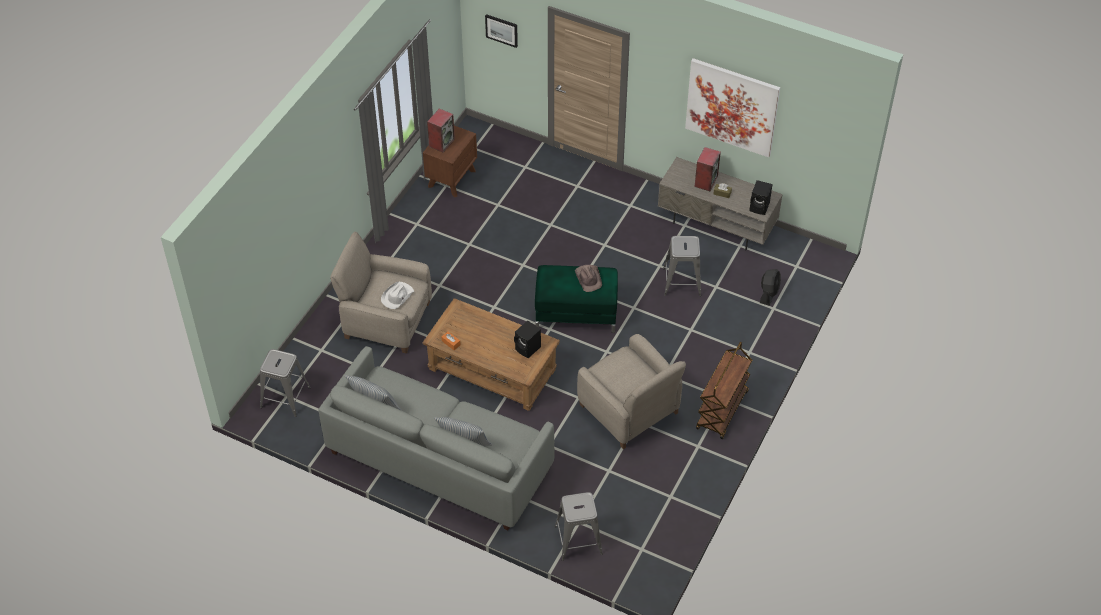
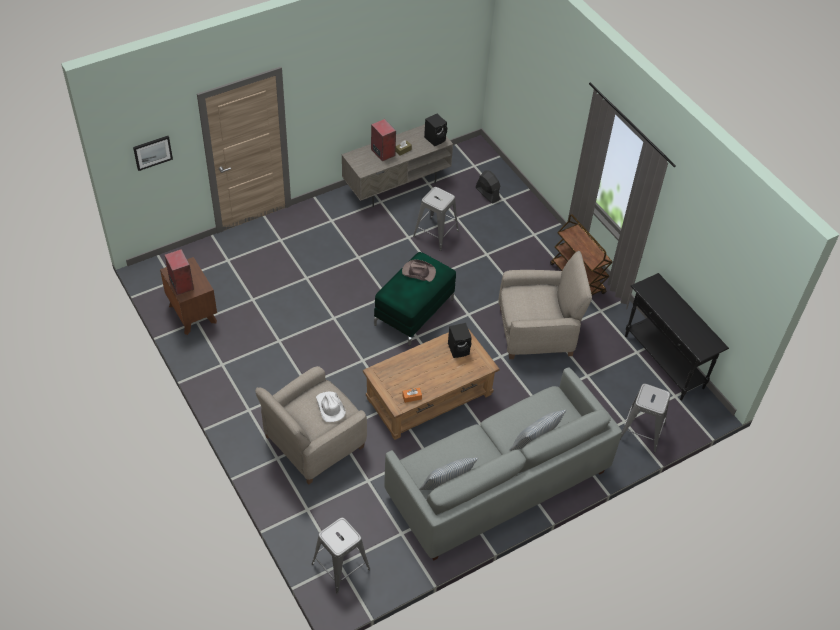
camera: 60 degrees left, 0 degrees up
picture [685,58,780,158] -> none
none -> black console table [625,273,729,400]

